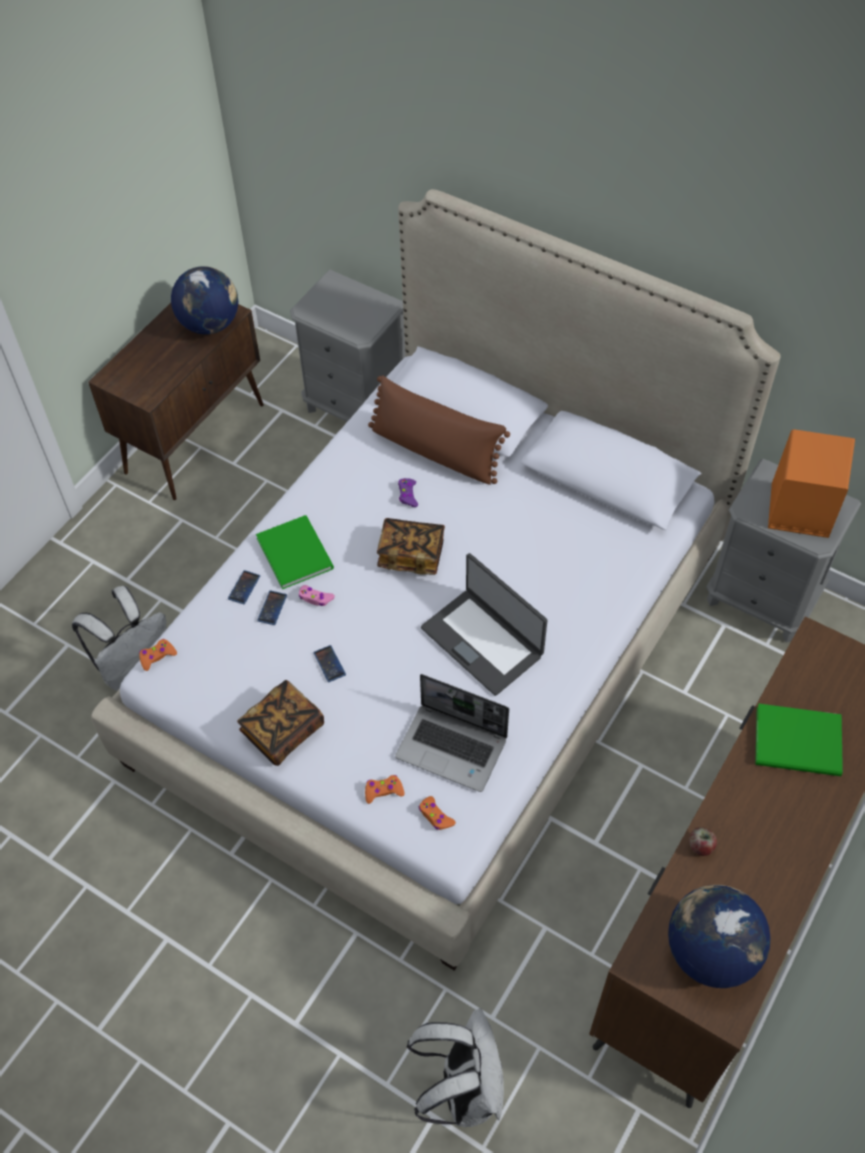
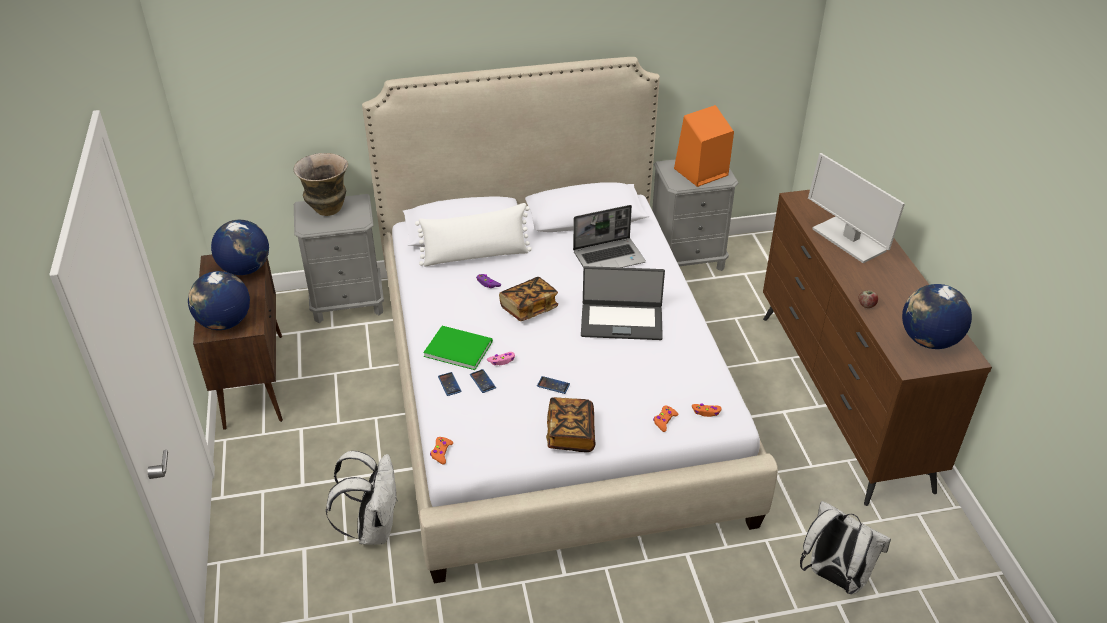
camera: 45 degrees left, 15 degrees down
brown pillow [368,375,510,485] -> white pillow [415,203,532,267]
laptop [395,674,509,792] -> laptop moved to [573,205,646,268]
green book [755,703,843,776] -> monitor [808,153,905,263]
none -> globe [188,271,250,330]
none -> vase [294,153,348,216]

